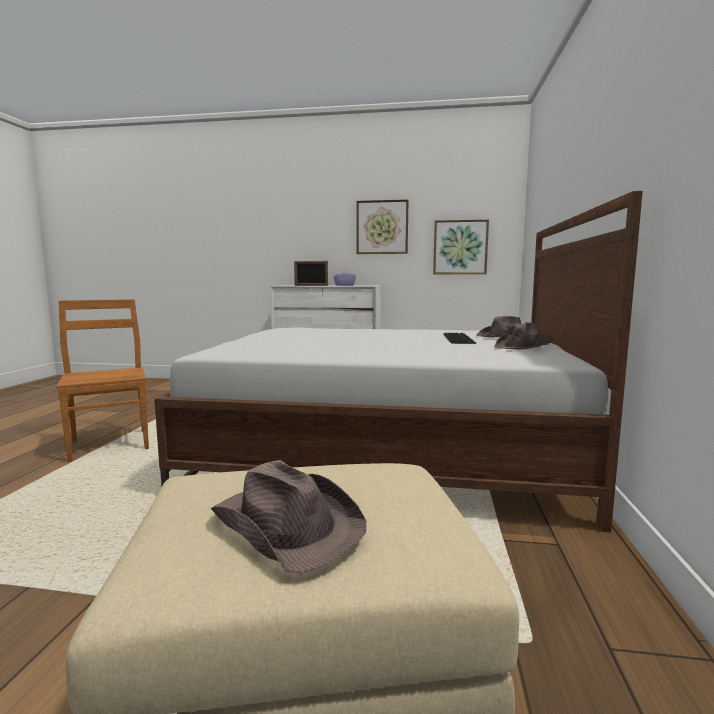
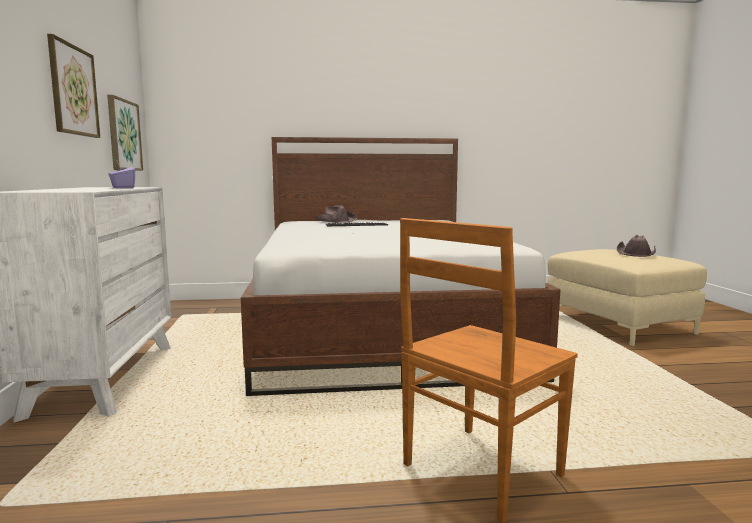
camera: 105 degrees left, 0 degrees up
picture frame [294,261,328,286] -> none
brown hat [494,323,553,350] -> none

